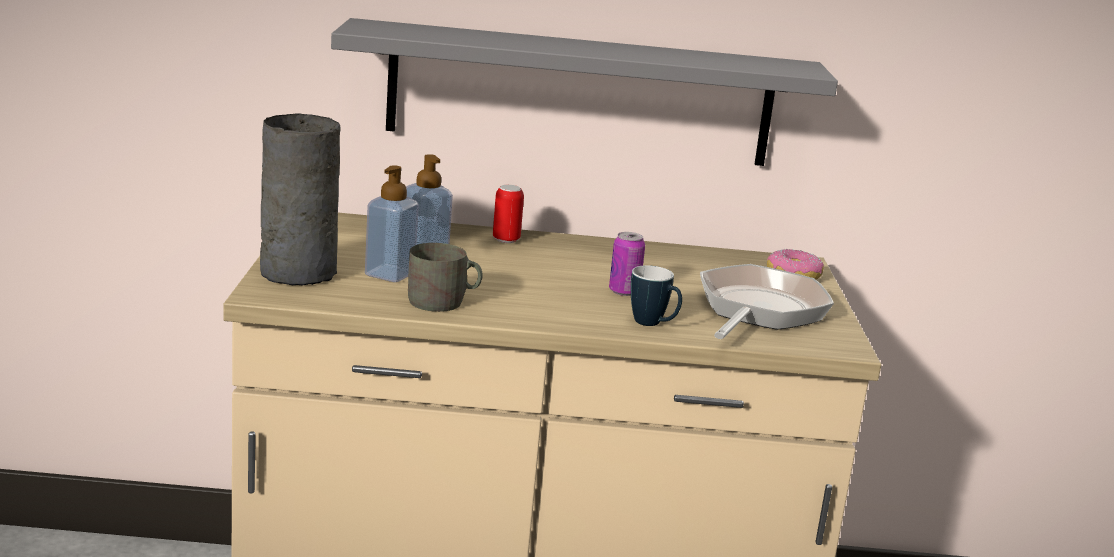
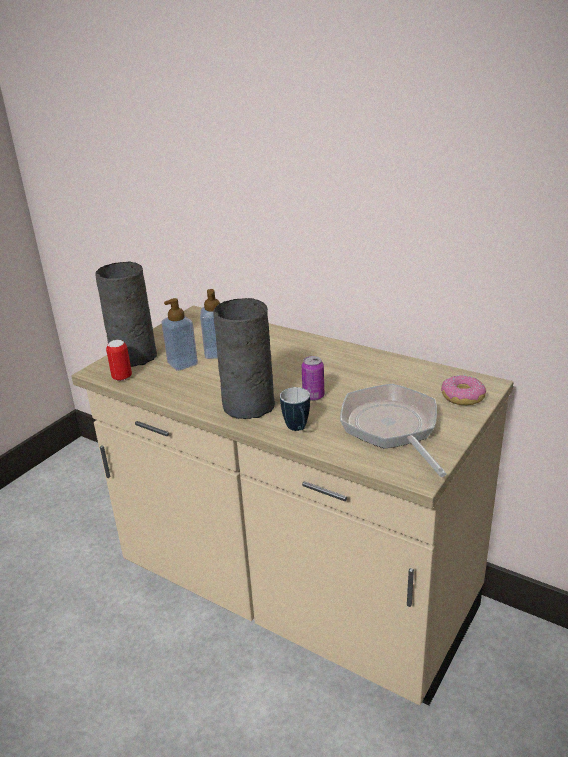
camera: 35 degrees right, 10 degrees up
grey shelf [331,18,838,166] -> none
grey mug [408,243,483,312] -> none
can [493,185,524,243] -> can moved to [106,340,132,381]
frying pan [700,264,834,339] -> frying pan turned 75 degrees counterclockwise [340,384,447,477]
none -> grey vase [213,298,275,419]

